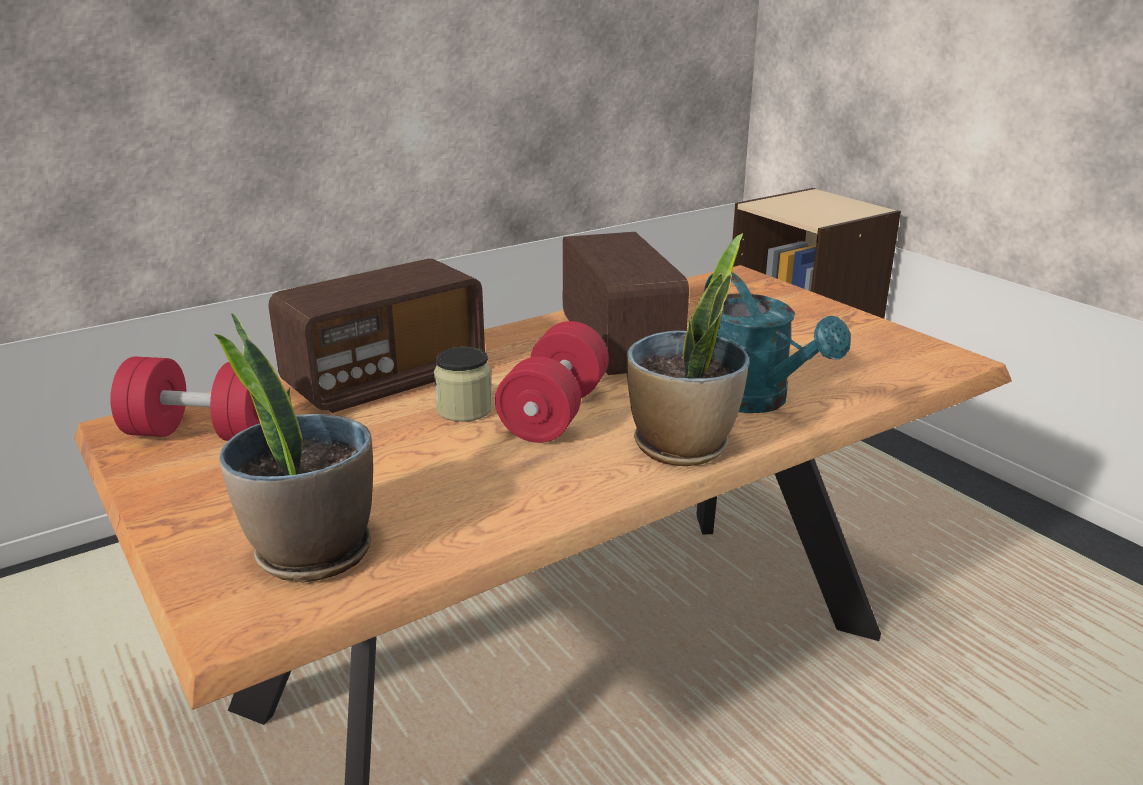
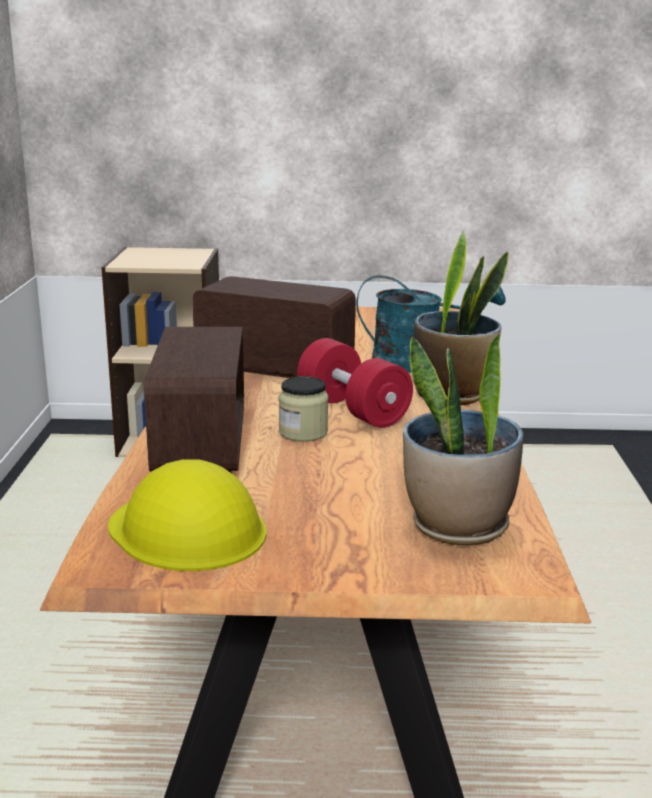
camera: 55 degrees left, 5 degrees down
red dumbbell [110,357,260,441] -> yellow hard hat [108,459,266,571]

